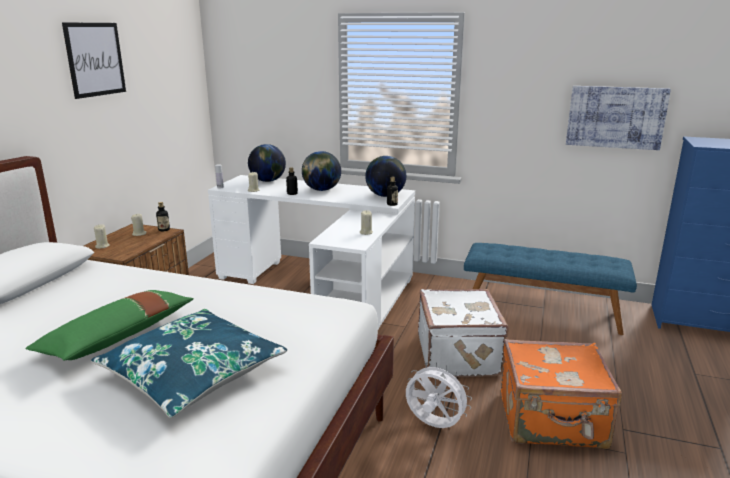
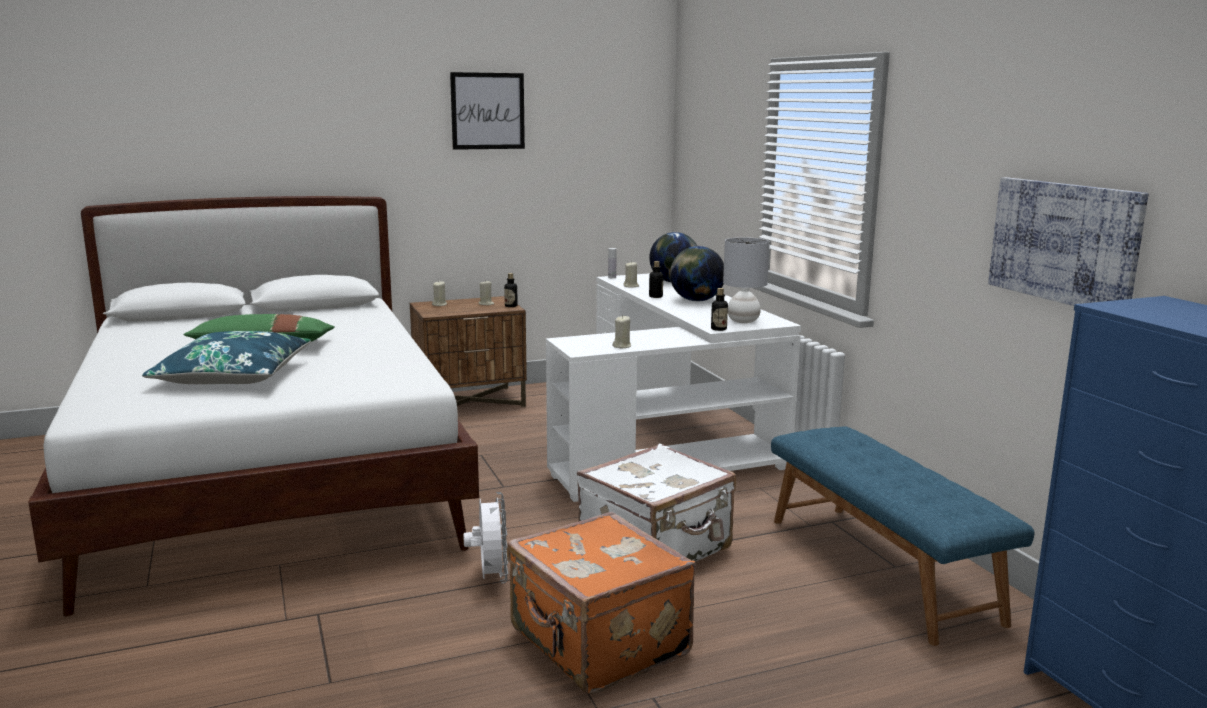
camera: 50 degrees right, 5 degrees down
globe [365,156,406,197] -> grey table lamp [723,237,770,323]

